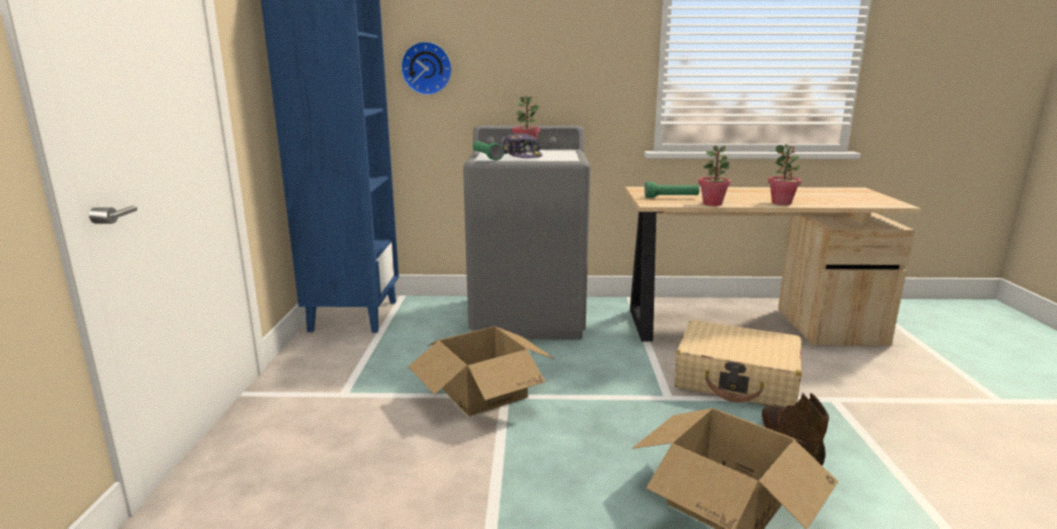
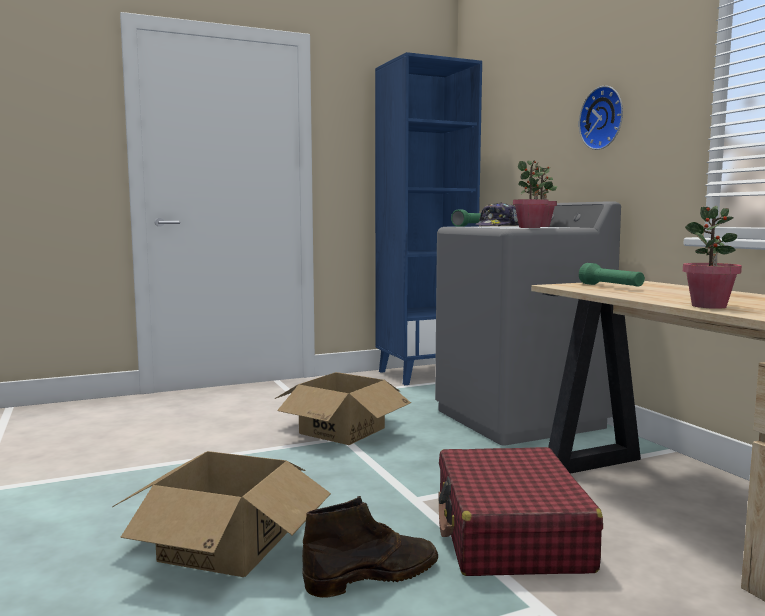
camera: 65 degrees right, 10 degrees down
wall clock [401,41,452,95] -> wall clock moved to [579,86,623,150]
beige suitcase [674,320,802,407] -> red suitcase [438,447,603,576]
potted plant [698,146,731,206] -> potted plant moved to [513,161,548,228]

